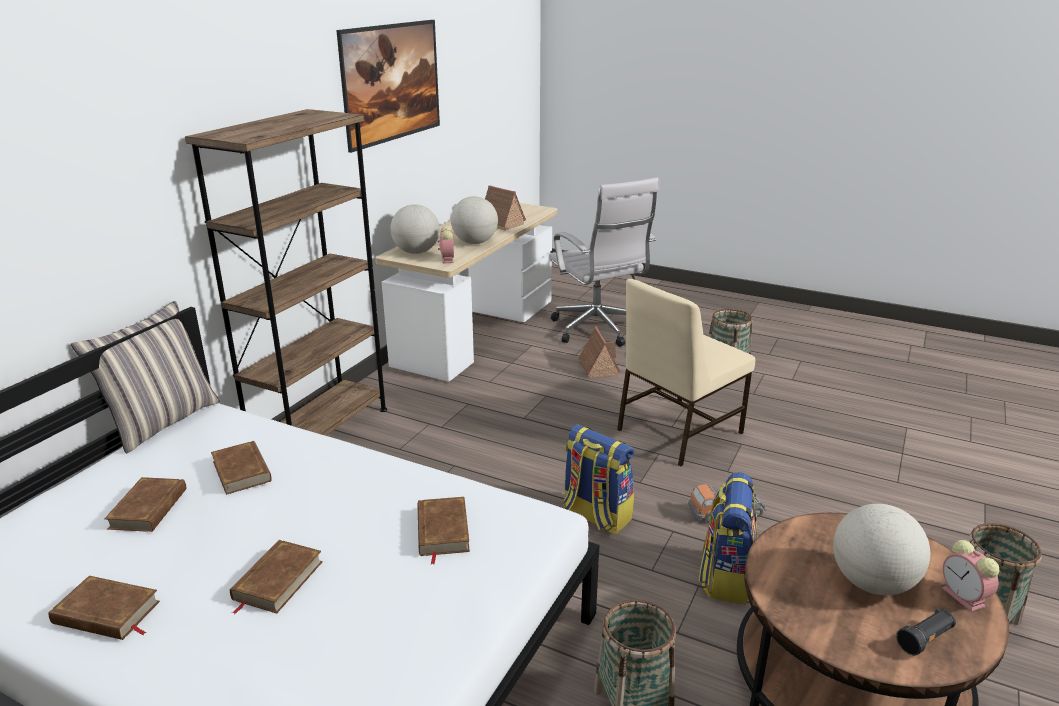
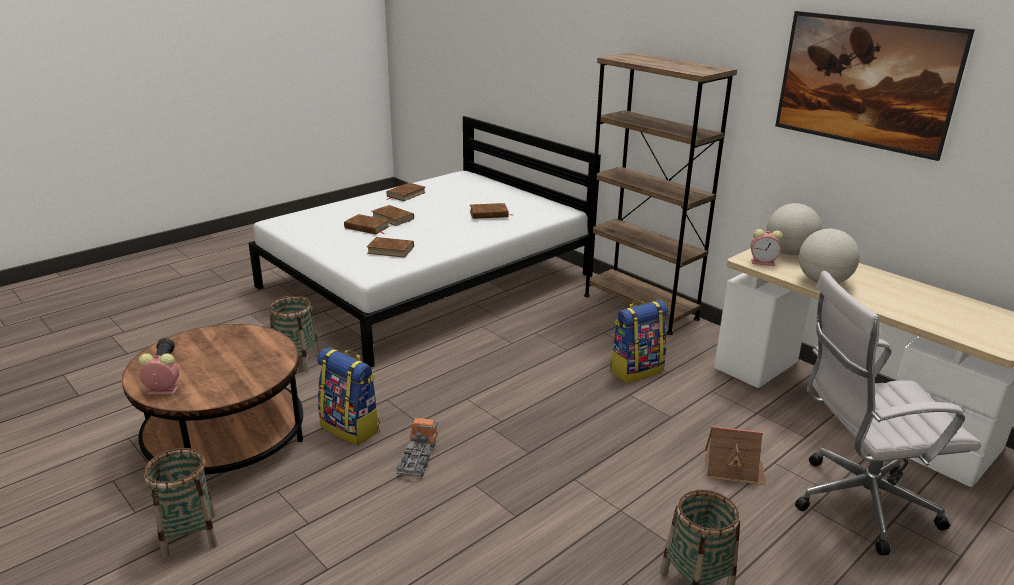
camera: 110 degrees right, 0 degrees up
pillow [71,301,221,453] -> none
brown book [104,477,186,532] -> brown book moved to [344,214,390,234]
toy house [485,185,526,231] -> none
backpack [563,424,634,535] -> backpack moved to [610,300,668,383]
beige chair [617,279,755,466] -> none
globe [833,504,930,595] -> none

